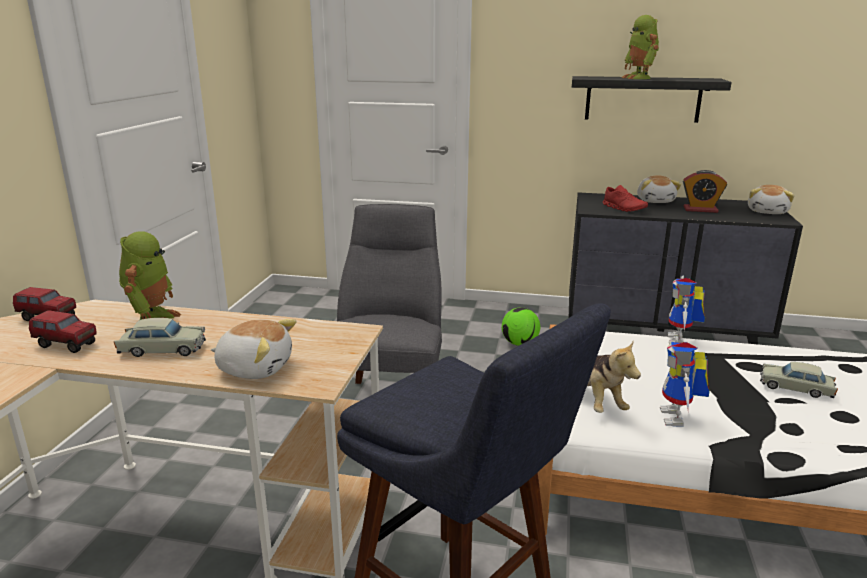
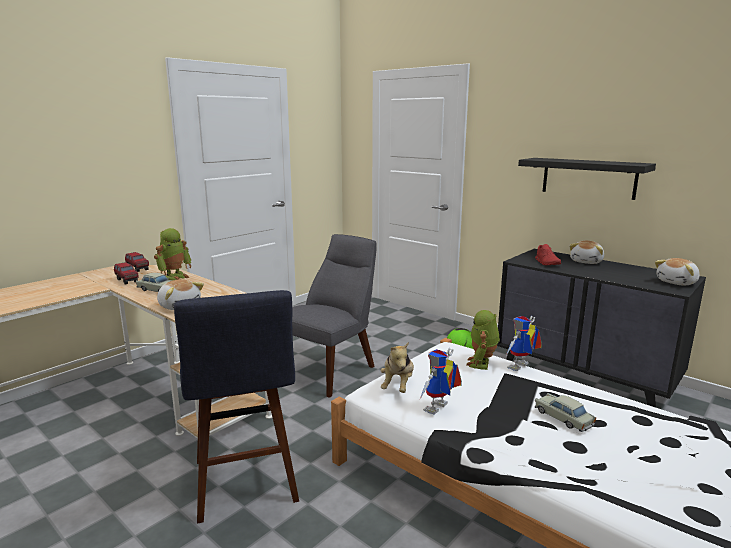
camera: 30 degrees right, 5 degrees down
toy robot [622,15,659,79] -> toy robot moved to [466,310,500,370]
alarm clock [683,170,727,213] -> none

